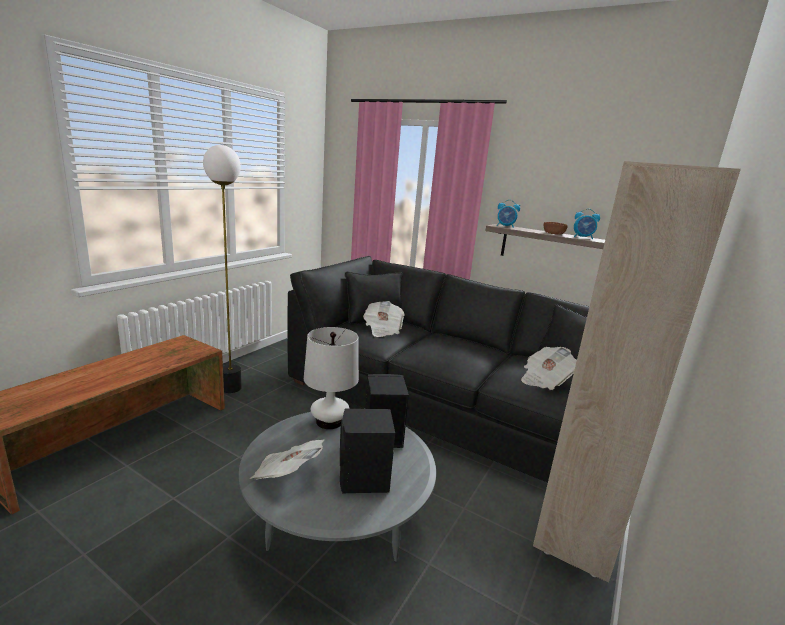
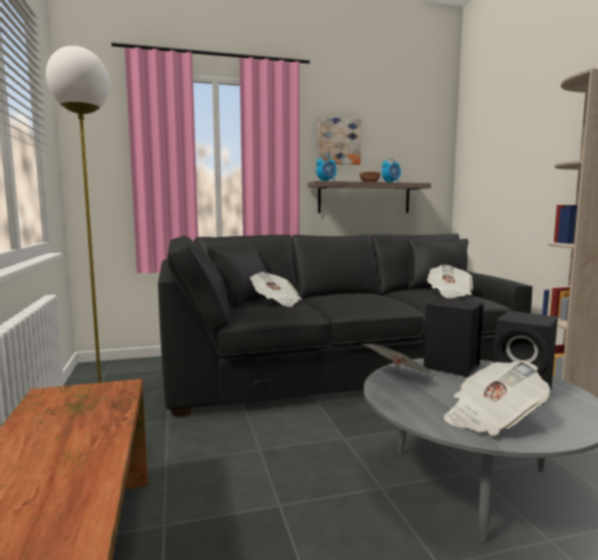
camera: 45 degrees left, 10 degrees down
white table lamp [304,327,359,429] -> newspaper [361,344,431,373]
none -> picture [318,117,361,165]

